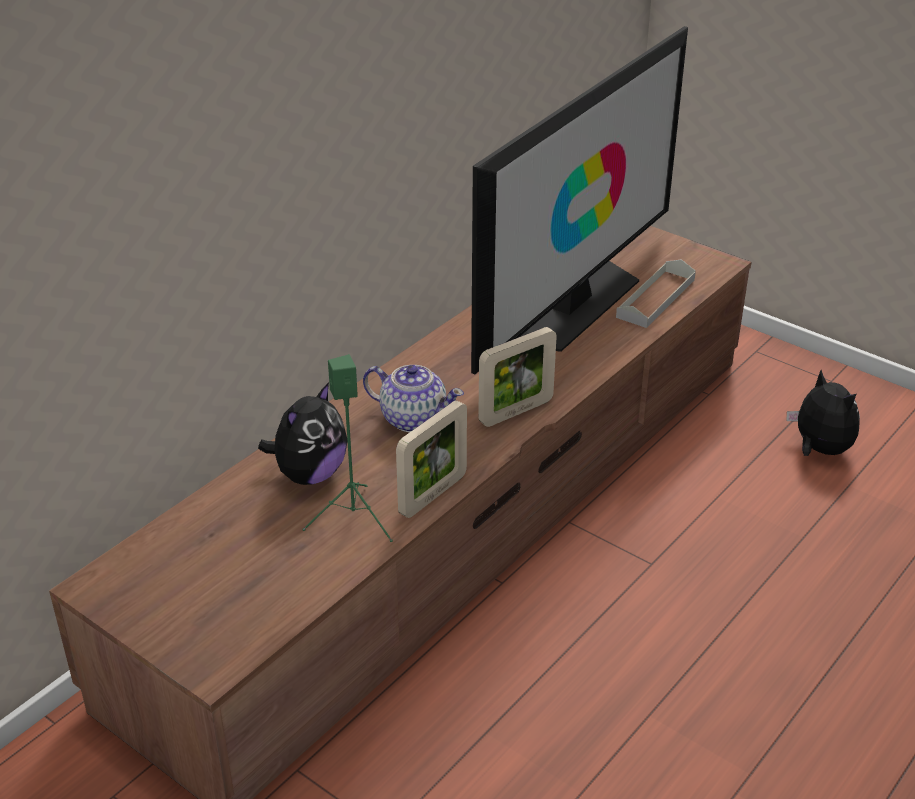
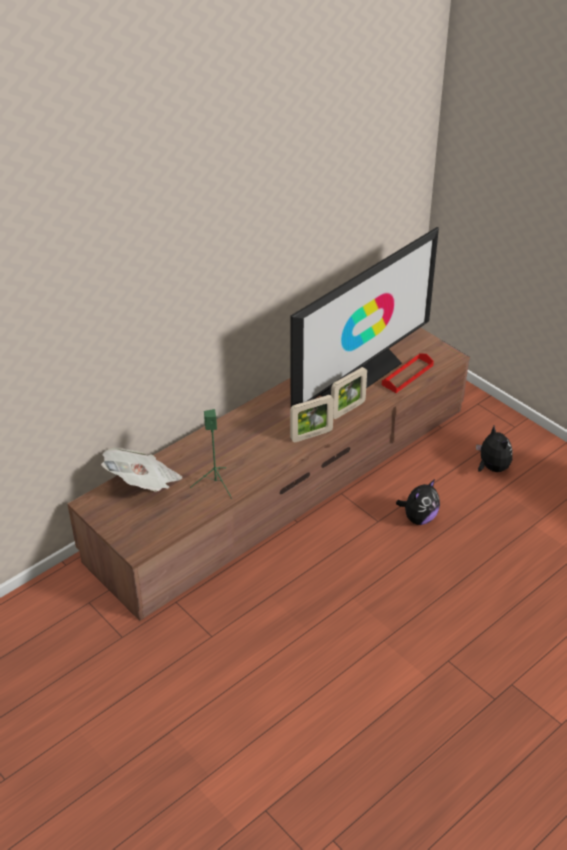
camera: 10 degrees right, 5 degrees up
plush toy [258,382,347,485] -> plush toy moved to [396,479,440,525]
teapot [363,365,464,432] -> none
picture frame [396,400,467,518] -> picture frame moved to [331,367,367,419]
grey tray [616,259,696,328] -> red tray [382,353,434,393]
none -> newspaper [101,447,182,492]

